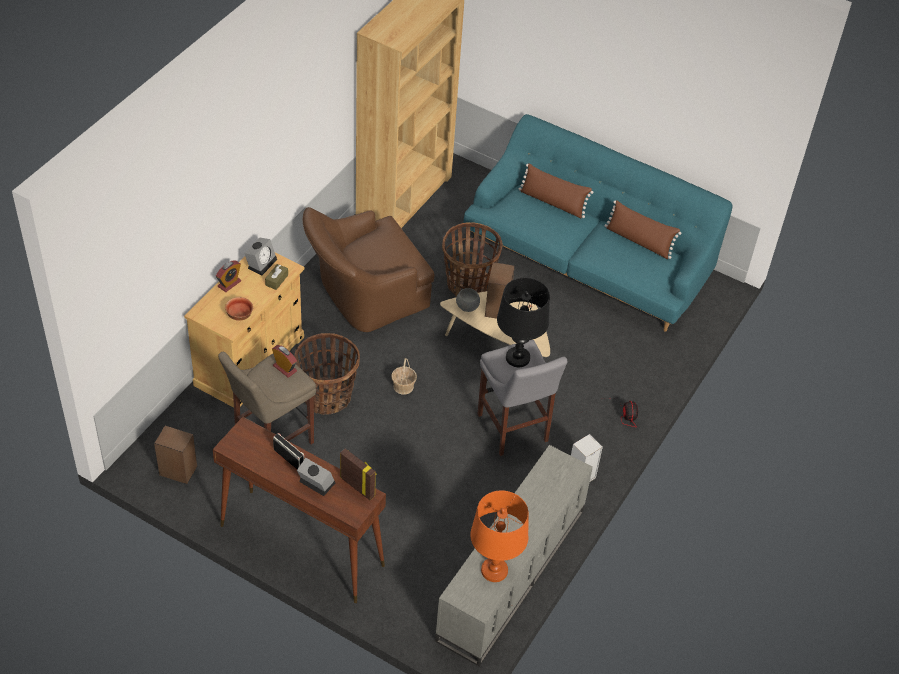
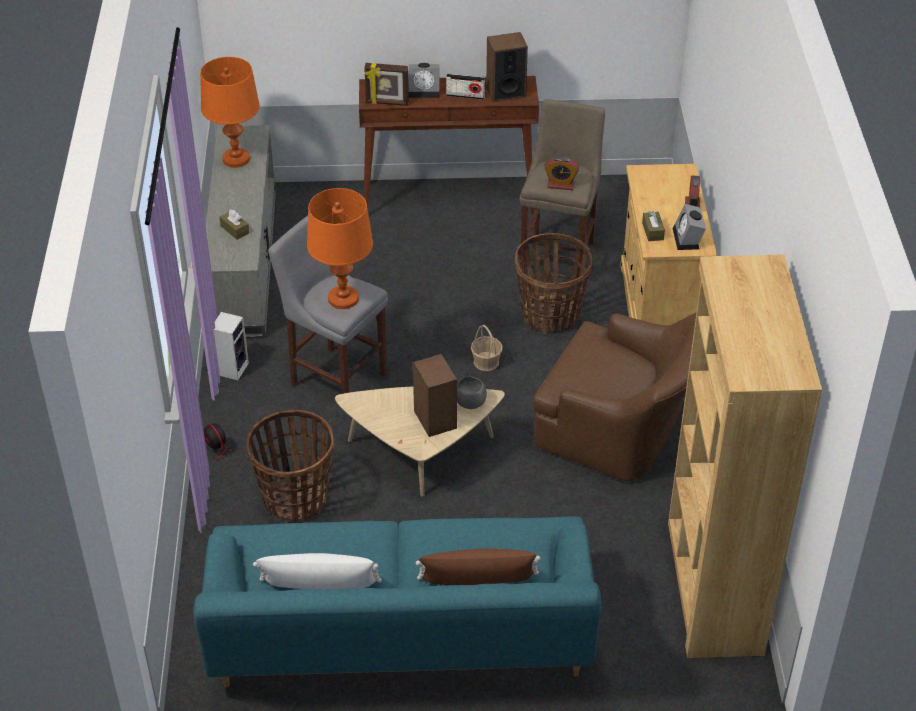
camera: 150 degrees right, 5 degrees down
speaker [154,426,197,484] -> speaker moved to [486,32,528,102]
bowl [225,297,253,321] -> none
brown armchair [303,207,434,332] -> brown armchair turned 90 degrees clockwise [533,312,697,481]
basket [442,222,503,297] -> basket moved to [247,410,335,522]
black table lamp [497,278,550,367] -> orange table lamp [307,188,373,309]
brown pillow [605,200,681,259] -> white pillow [253,553,382,589]
none -> brown tissue box [219,210,249,240]

